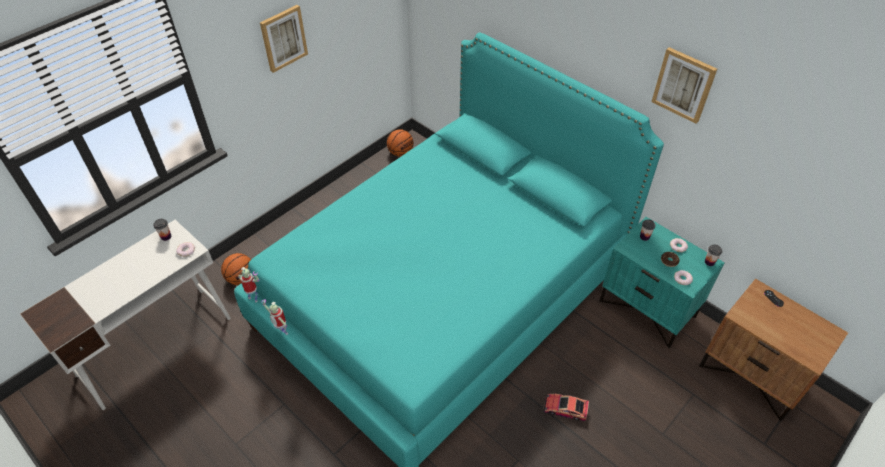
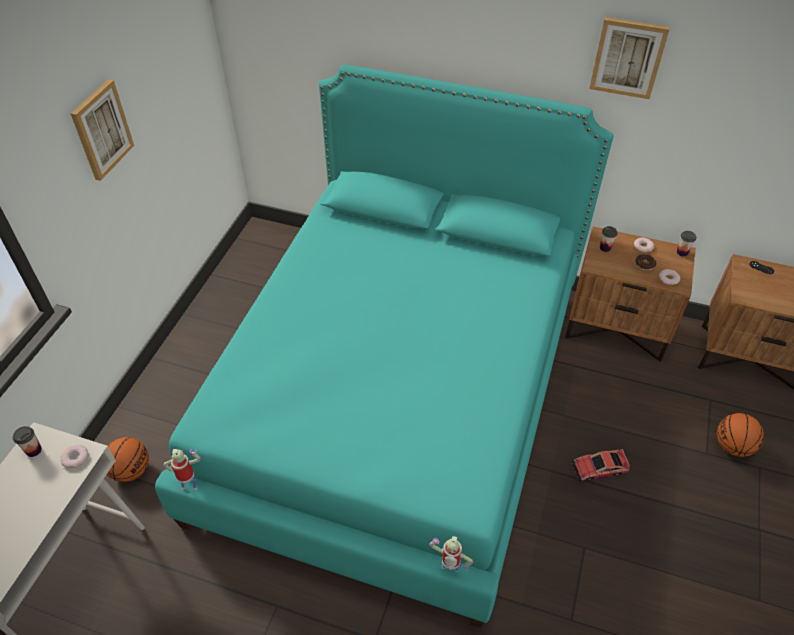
camera: 25 degrees left, 0 degrees up
toy robot [261,299,288,335] -> toy robot moved to [429,536,473,572]
basketball [387,129,414,156] -> basketball moved to [717,413,764,457]
turquoise nightstand [599,217,725,348] -> brown nightstand [565,226,696,362]

